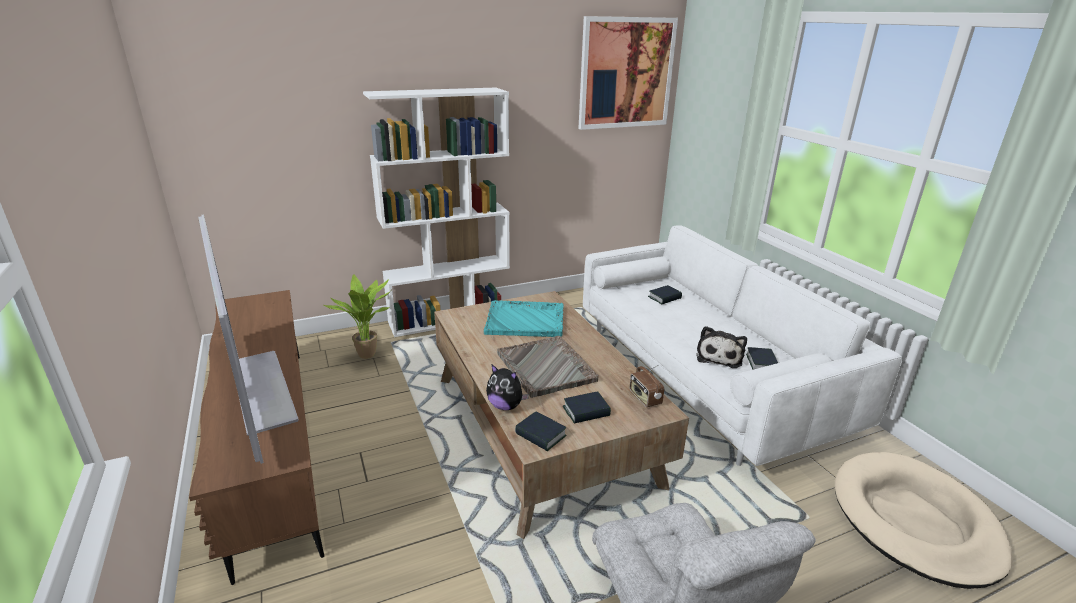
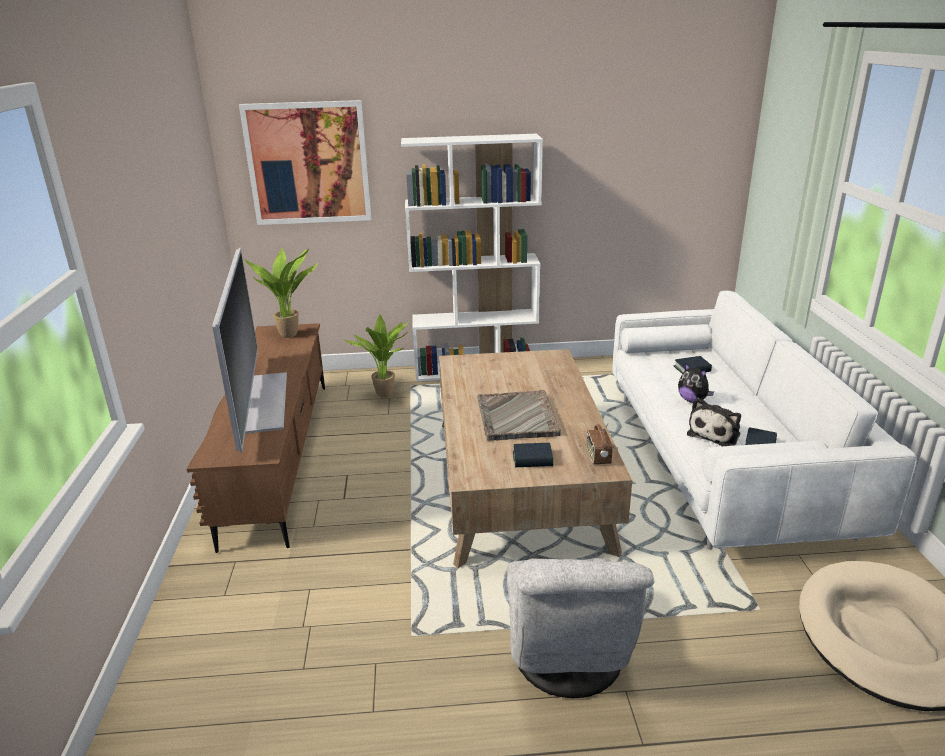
camera: 20 degrees right, 0 degrees up
turquoise tray [484,300,564,337] -> none
plush toy [486,365,529,410] -> plush toy moved to [678,363,714,403]
book [515,412,567,451] -> none
picture [578,16,678,130] -> picture moved to [239,100,371,225]
none -> potted plant [245,248,318,338]

